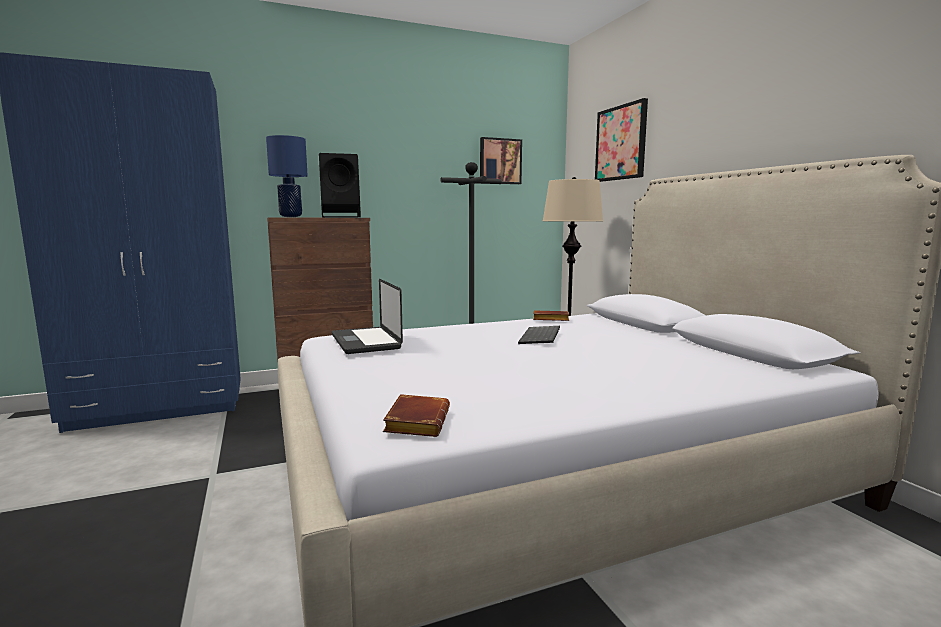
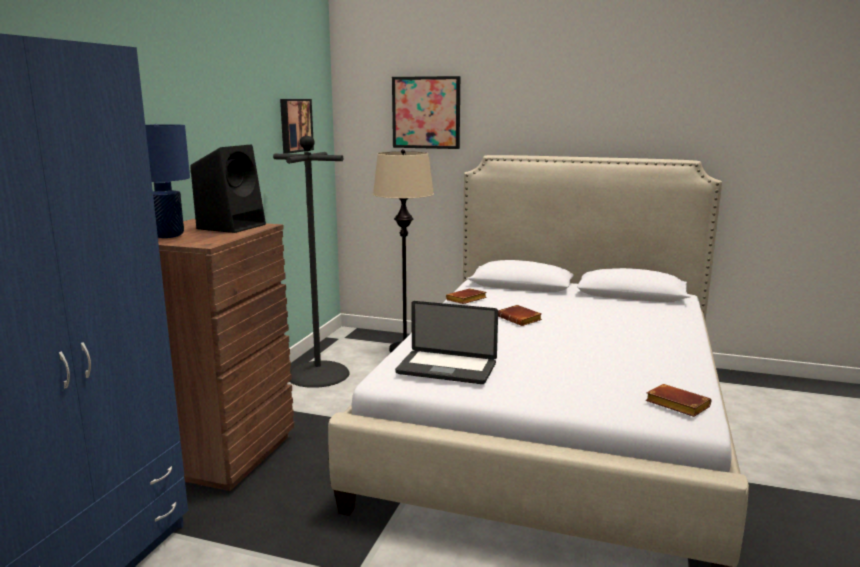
camera: 50 degrees left, 5 degrees up
keyboard [518,326,560,344] -> brown book [498,305,542,326]

